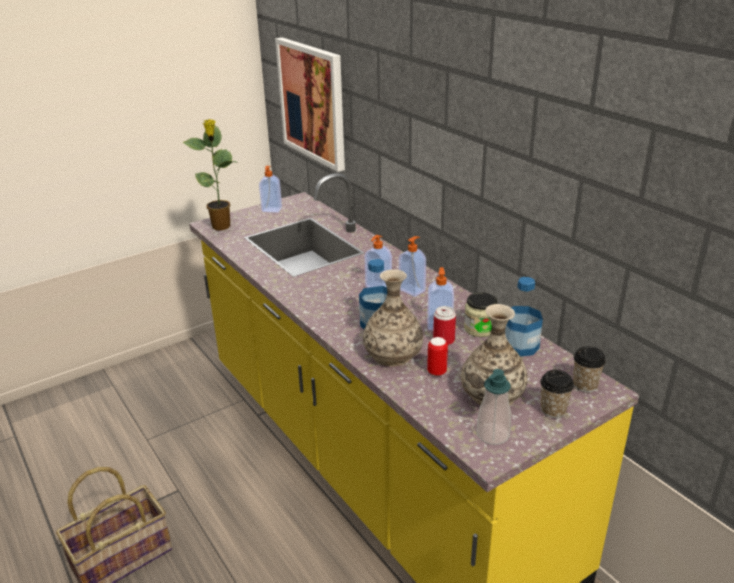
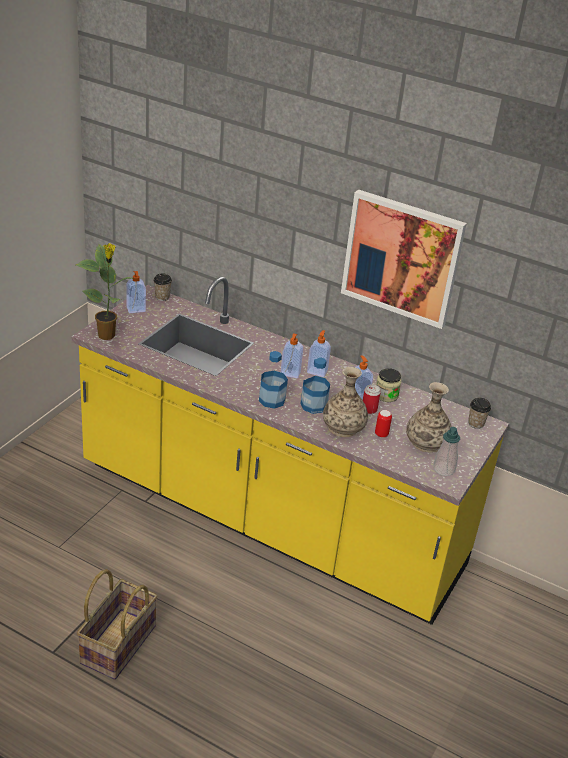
camera: 30 degrees left, 5 degrees up
picture [275,37,345,172] -> picture moved to [341,189,467,329]
bottle [505,277,543,357] -> bottle moved to [259,351,288,409]
cup [540,370,574,418] -> cup moved to [154,273,172,301]

